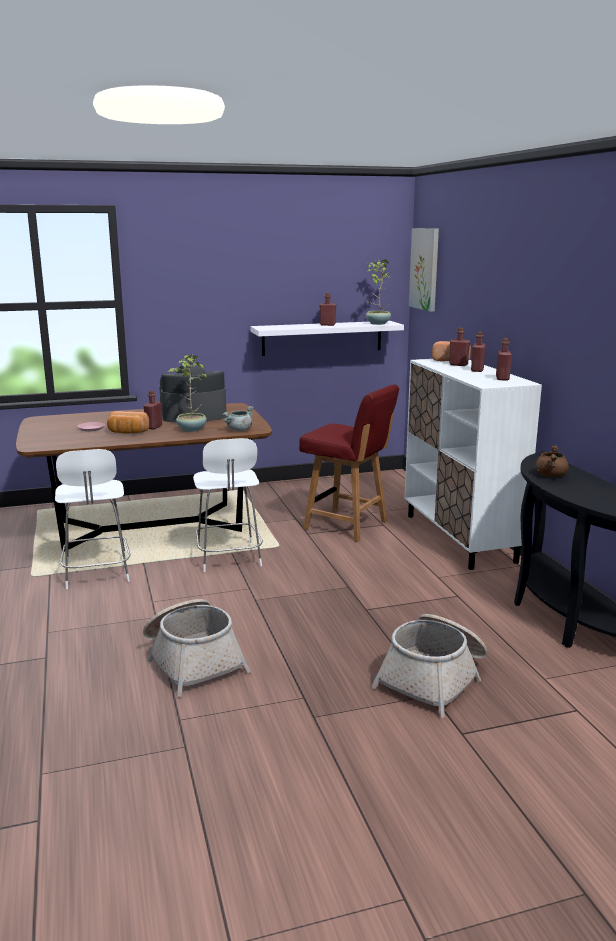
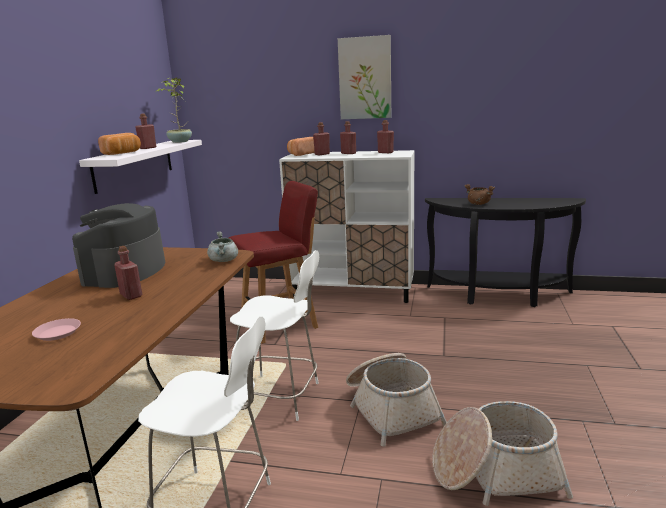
camera: 60 degrees left, 0 degrees up
bread [107,411,149,434] -> bread moved to [98,133,141,155]
potted plant [168,354,207,432] -> none
basket [371,614,487,718] -> basket moved to [346,353,447,447]
picture [409,228,439,312] -> picture moved to [338,35,391,119]

